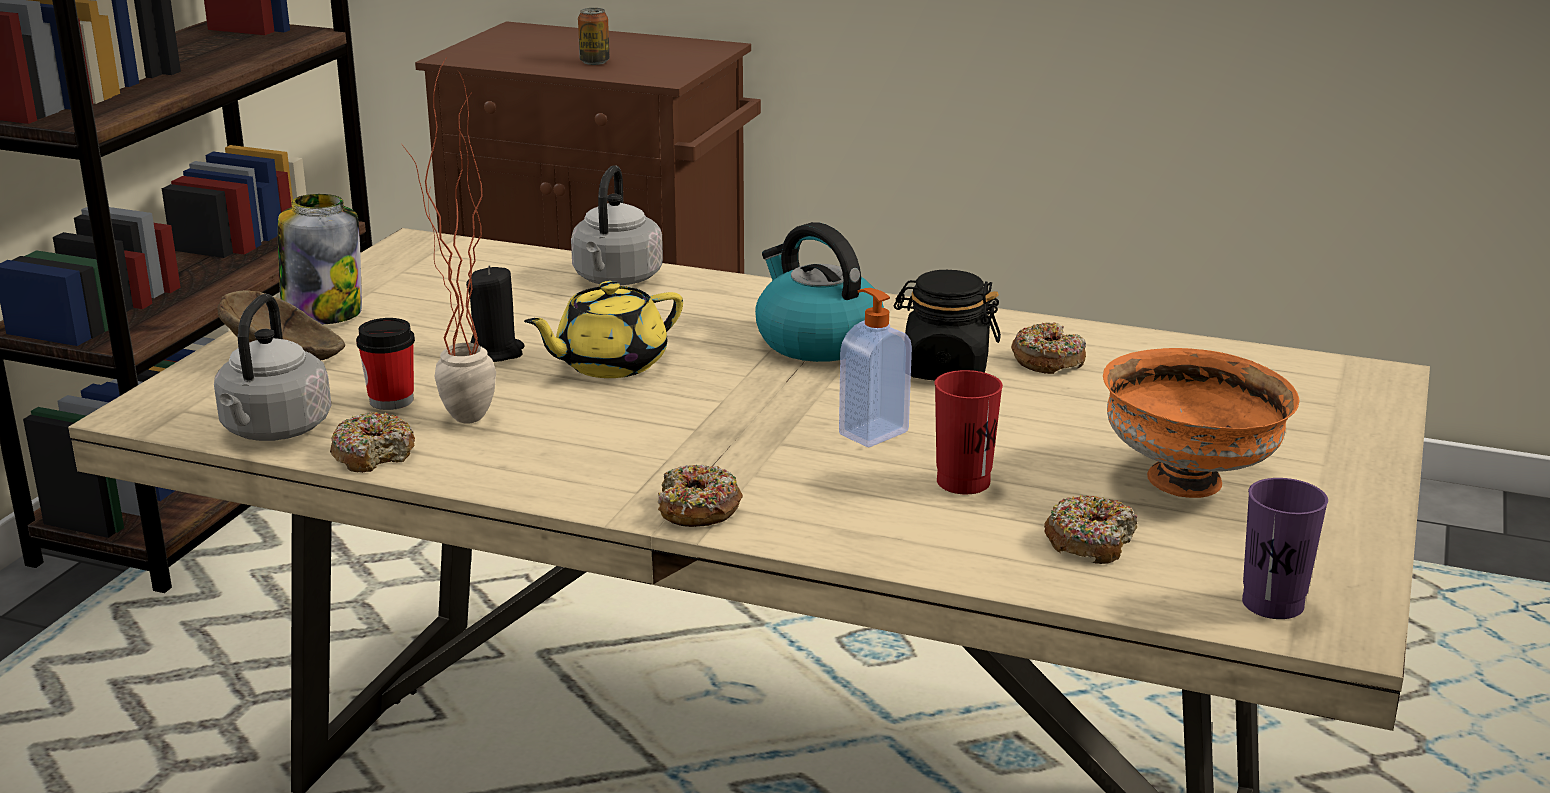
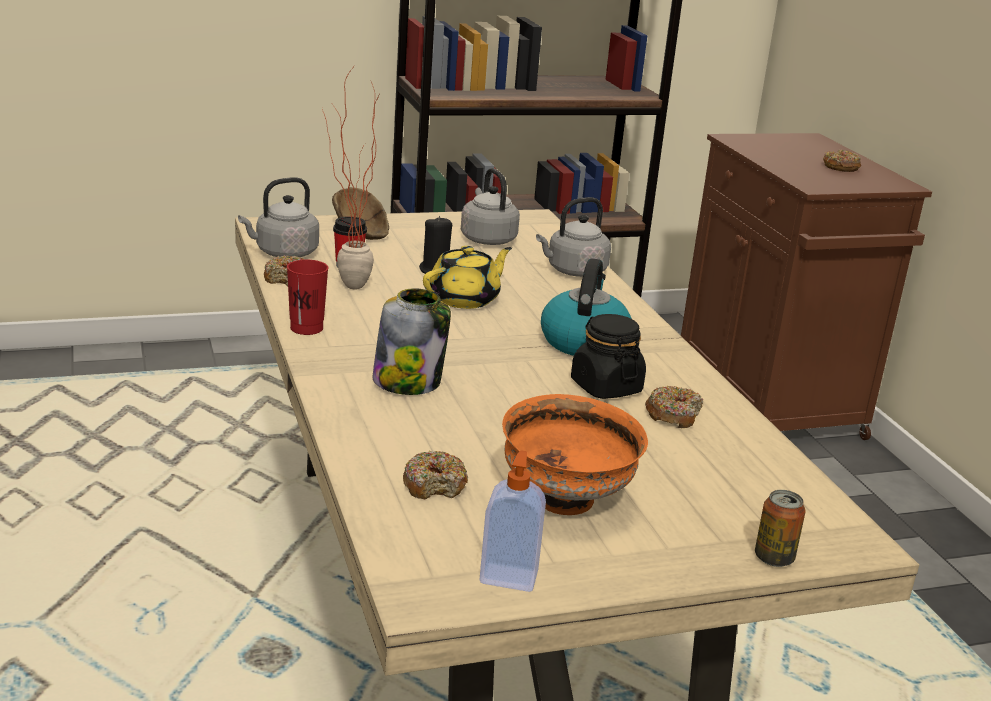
camera: 50 degrees right, 0 degrees up
jar [278,194,362,325] -> jar moved to [372,288,451,395]
yellow teapot [524,281,683,378] -> yellow teapot turned 120 degrees clockwise [423,246,512,309]
can [578,8,610,65] -> can moved to [755,490,806,567]
donut [658,465,743,527] -> donut moved to [823,150,861,172]
soap dispenser [839,288,912,447] -> soap dispenser moved to [480,450,546,592]
red cup [935,370,1003,494] -> red cup moved to [287,260,329,335]
purple cup [1242,478,1328,619] -> none
none -> grey kettle [461,168,520,245]

